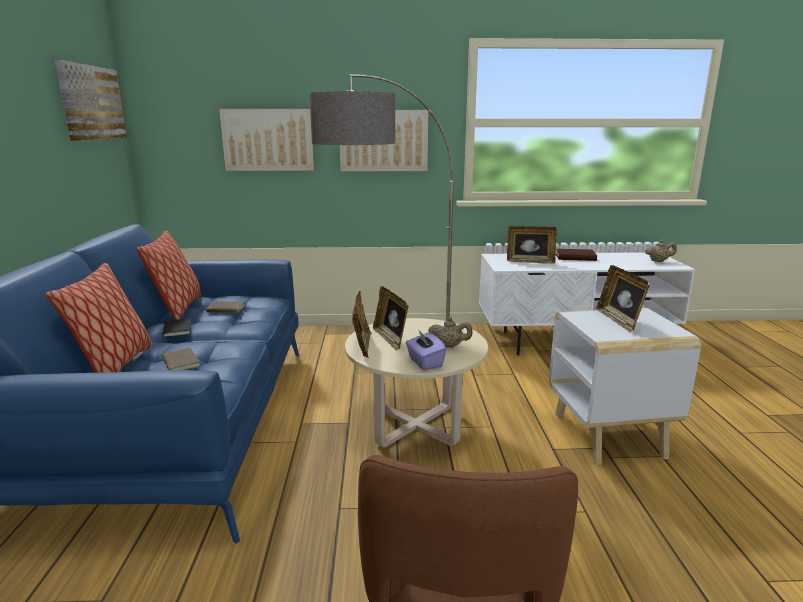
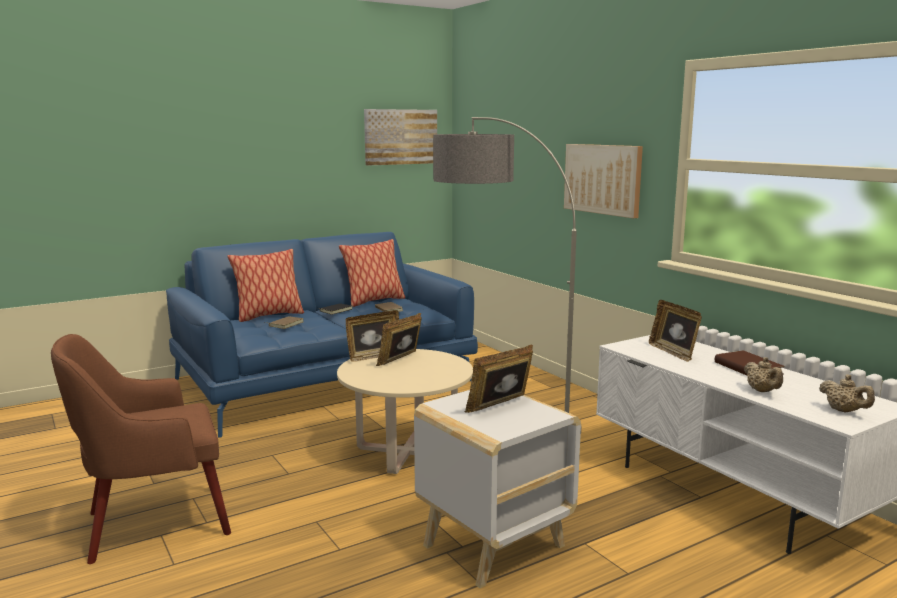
camera: 60 degrees right, 5 degrees down
picture [219,109,314,171] -> none
purple tissue box [406,329,446,370] -> none
beige teapot [428,317,473,348] -> beige teapot moved to [744,357,783,392]

